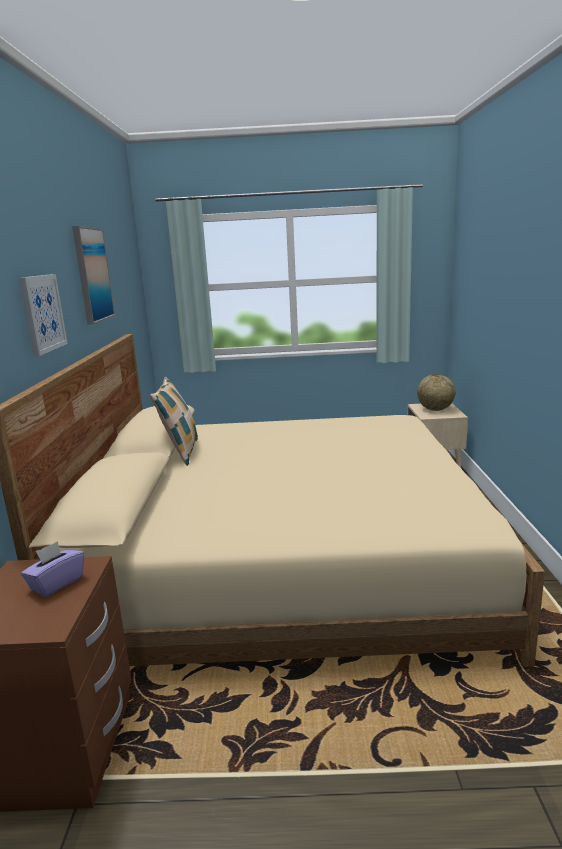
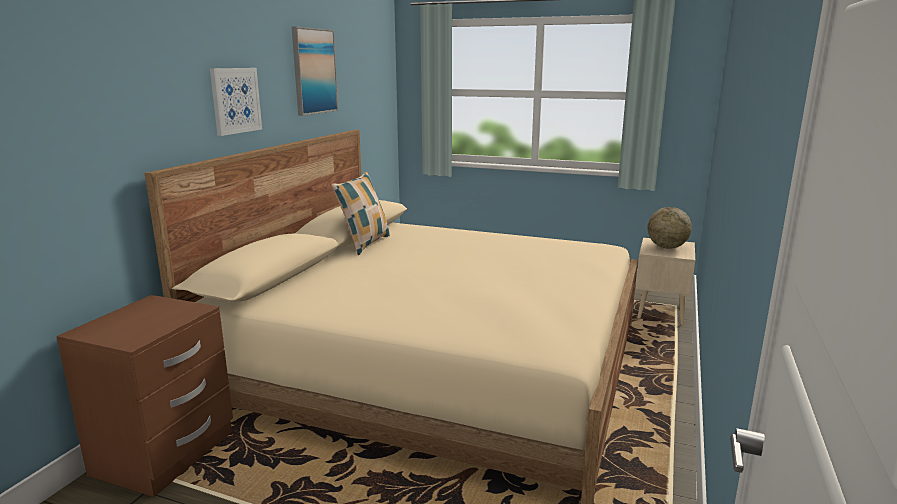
camera: 20 degrees right, 0 degrees up
purple tissue box [21,541,84,597] -> none

